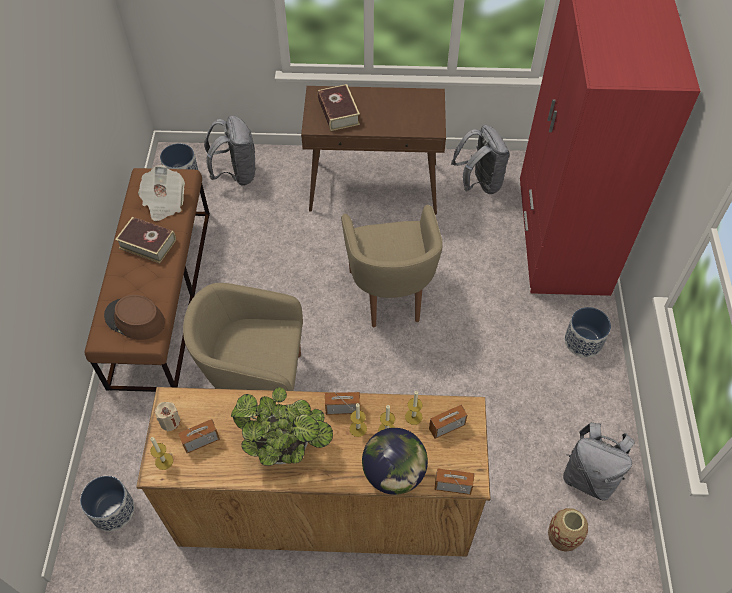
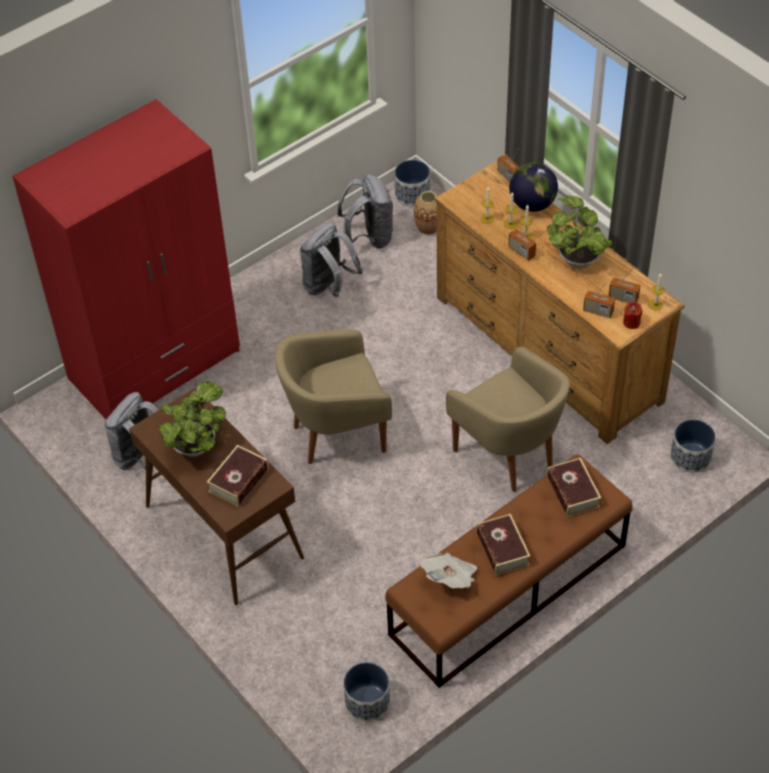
camera: 130 degrees left, 5 degrees down
brown hat [104,295,165,340] -> book [547,458,601,517]
beige candle [155,402,180,432] -> red candle [623,301,642,329]
grey backpack [204,115,257,186] -> grey backpack moved to [300,223,363,297]
beige armchair [341,205,442,327] -> beige armchair turned 150 degrees counterclockwise [275,329,392,464]
radio [429,405,468,439] -> radio moved to [583,280,615,318]
planter [565,307,611,358] -> planter moved to [394,160,430,207]
none -> potted plant [159,381,226,457]

